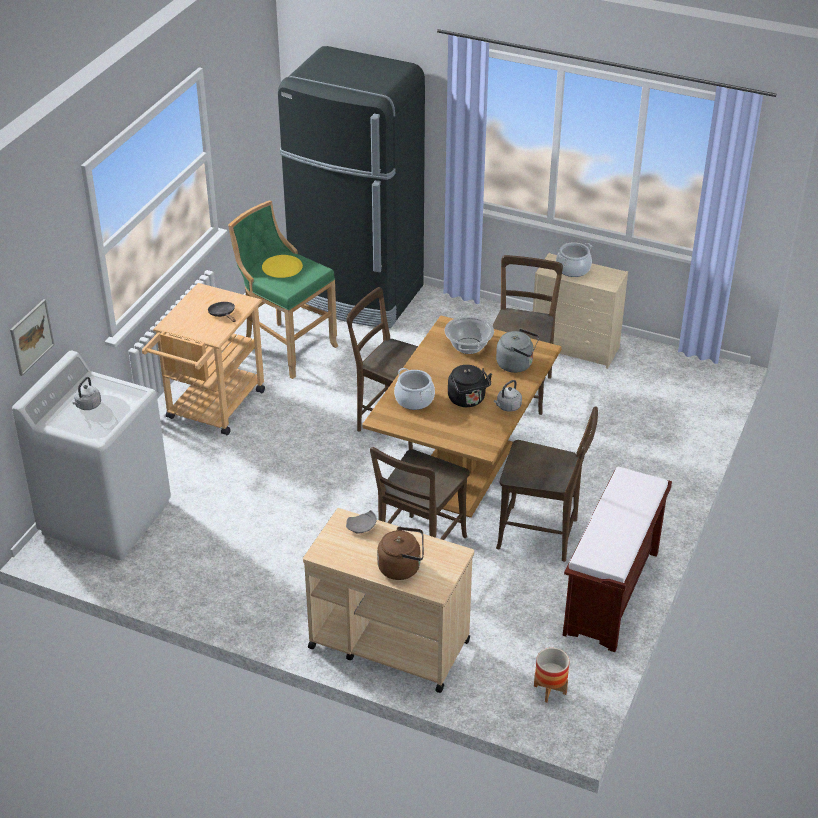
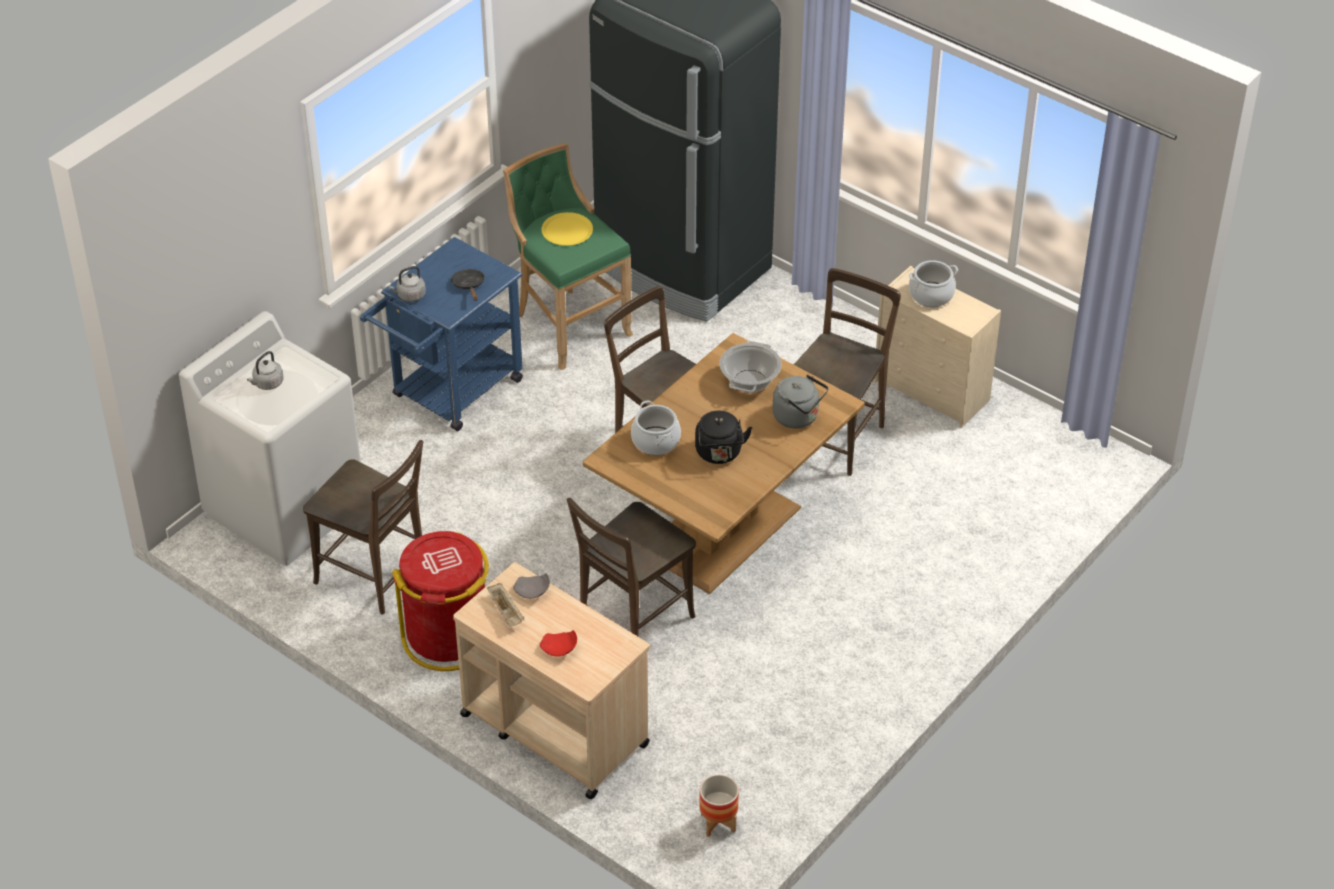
camera: 15 degrees right, 5 degrees up
picture [10,299,54,376] -> none
beige cart [142,283,265,435] -> blue cart [360,237,523,431]
brown kettle [377,527,424,580] -> red plate [540,630,577,656]
grey kettle [494,380,522,412] -> grey kettle moved to [388,266,426,302]
brown chair [496,407,598,562] -> brown chair moved to [303,440,423,614]
brown bench [563,467,672,652] -> none
none -> red trash can [392,531,489,671]
none -> beige tray [487,583,524,627]

